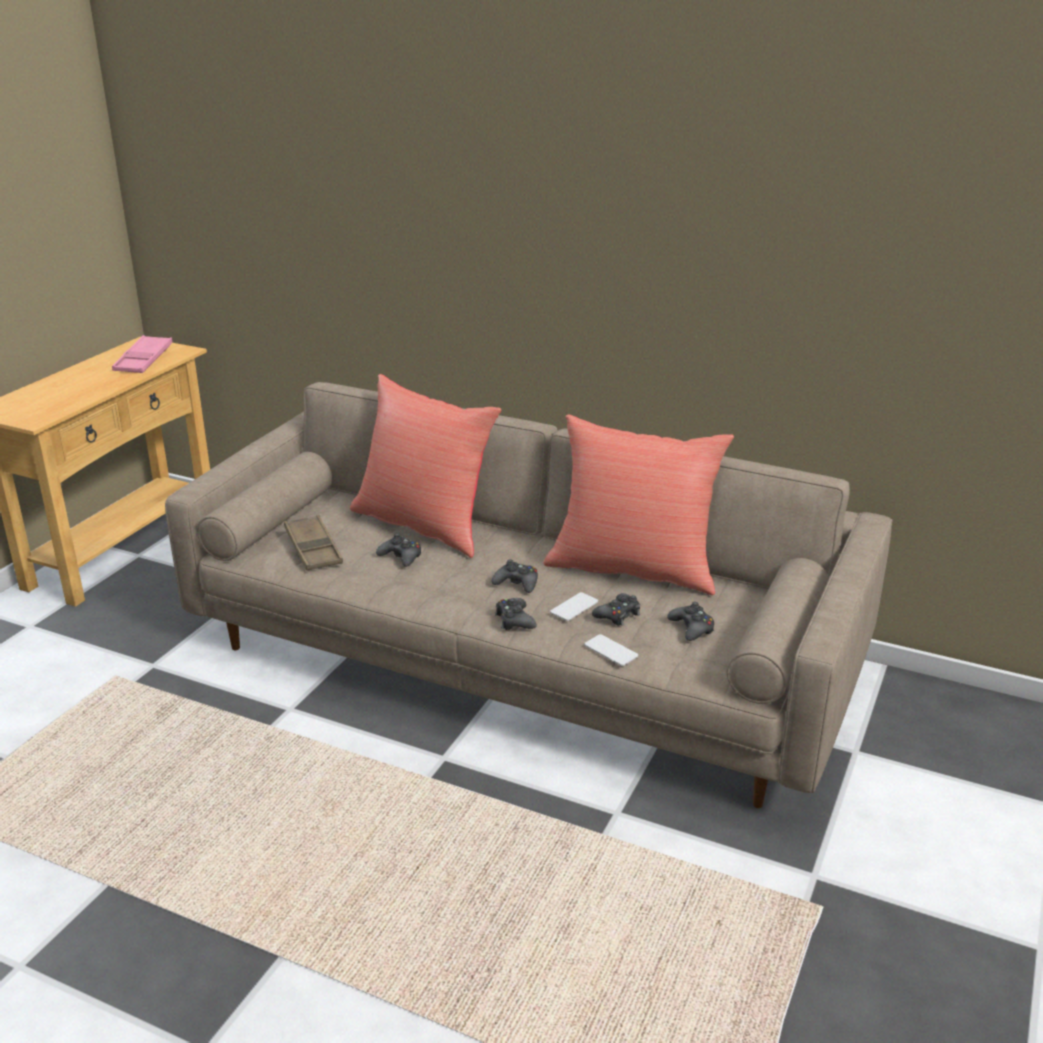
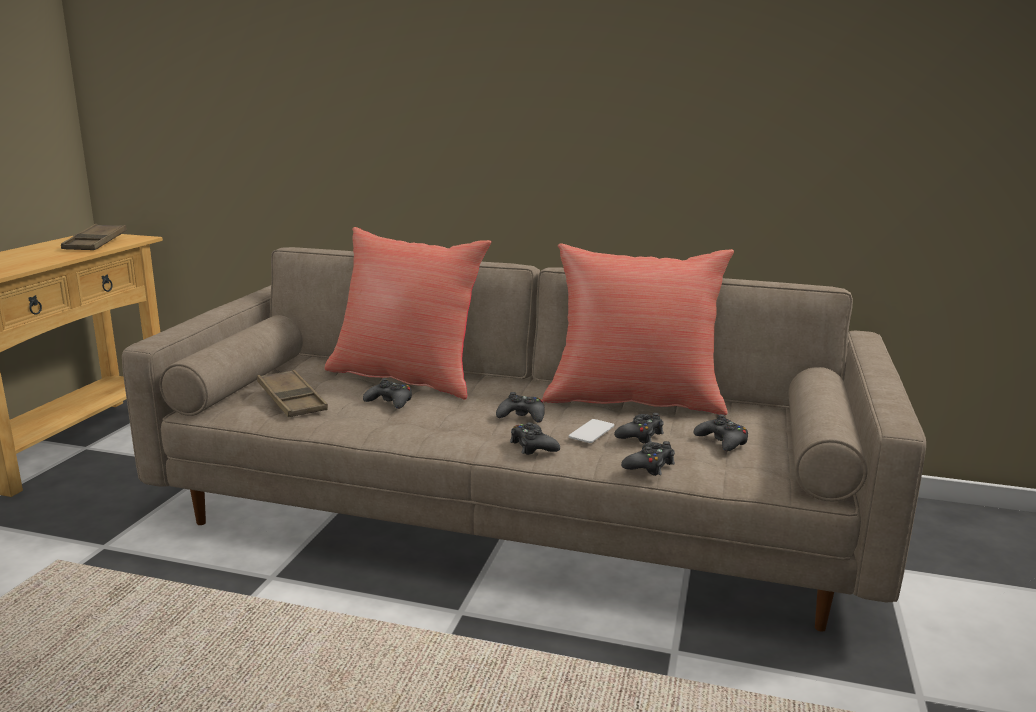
camera: 10 degrees left, 10 degrees down
pink tray [112,335,172,373] -> brown tray [61,224,127,250]
phone [584,634,638,666] -> black game controller [621,441,675,476]

